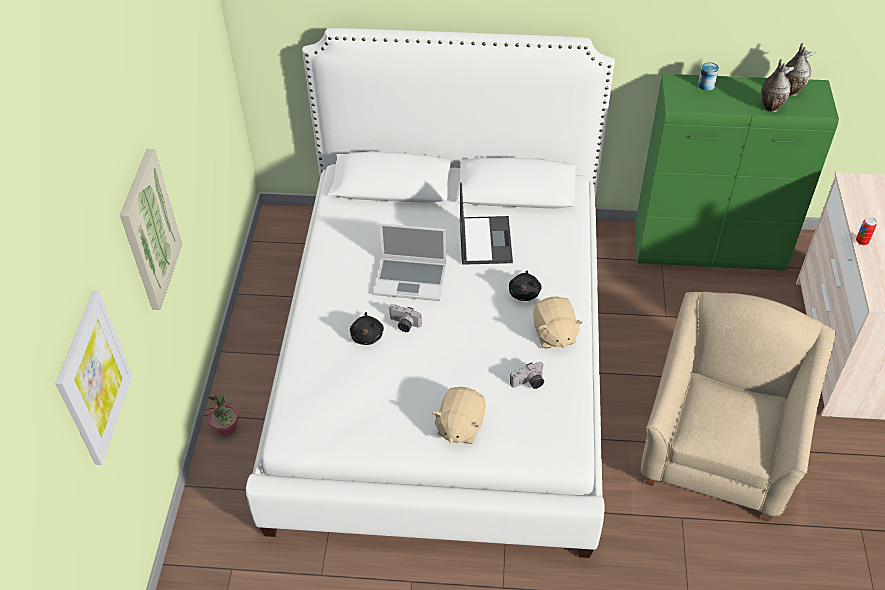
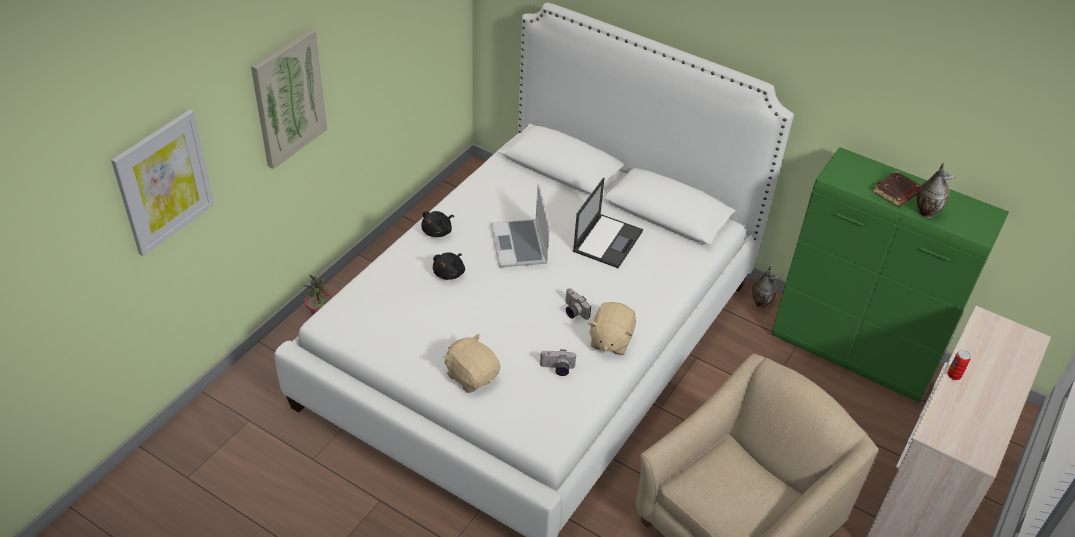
camera: 25 degrees right, 5 degrees down
laptop [374,223,446,301] -> laptop turned 45 degrees clockwise [491,184,550,267]
camera [389,304,422,332] -> camera moved to [565,288,591,320]
beige plush toy [432,387,486,444] -> beige plush toy turned 90 degrees clockwise [443,333,500,393]
black plush toy [509,270,542,301] -> black plush toy moved to [421,211,454,237]
can [698,62,719,91] -> none
vase [786,43,815,96] -> vase moved to [752,266,780,308]
none -> brown book [872,171,921,207]

